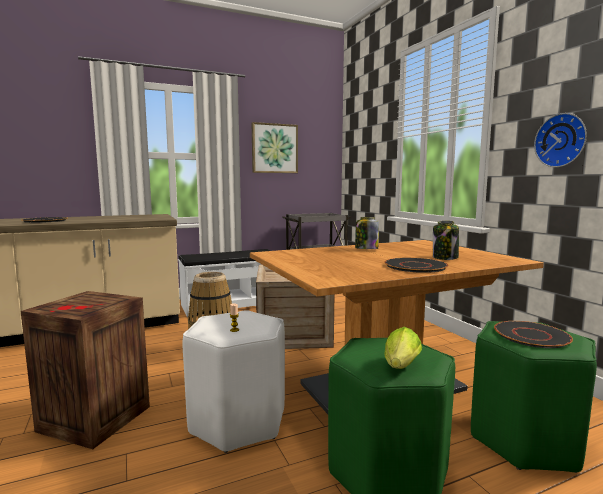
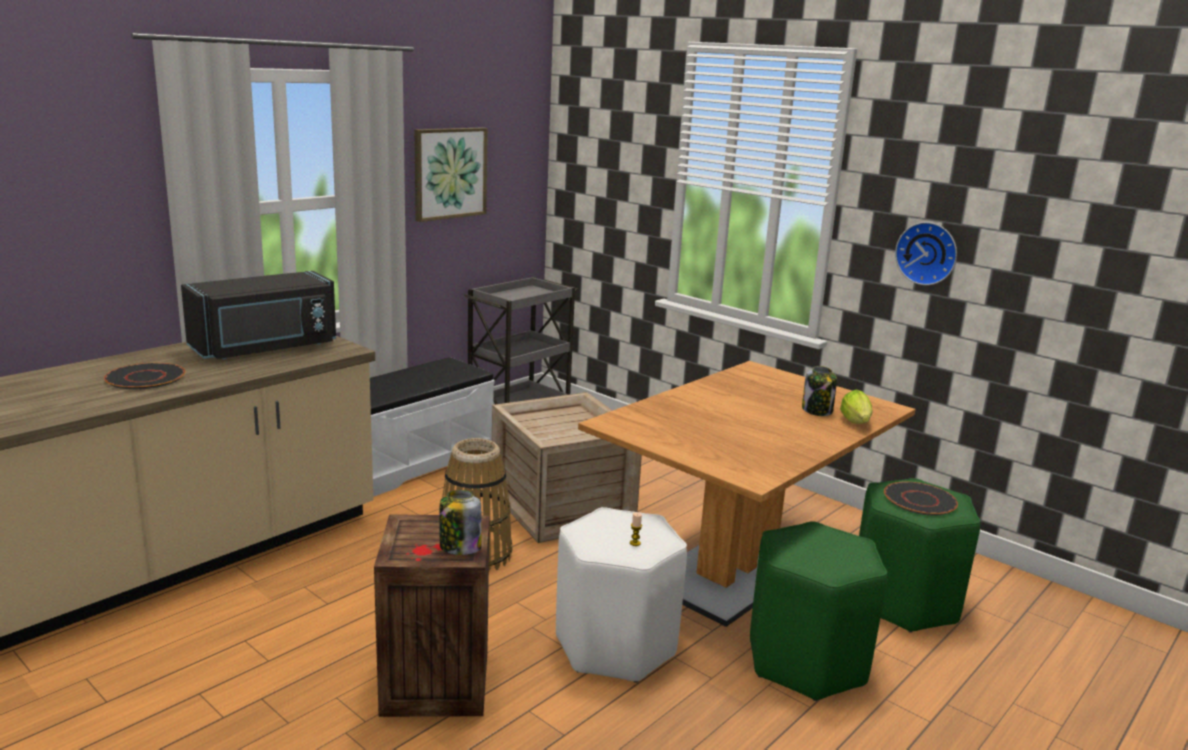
camera: 25 degrees left, 10 degrees up
jar [355,217,379,249] -> jar moved to [439,490,482,555]
black plate [384,258,449,273] -> none
lettuce [384,327,422,369] -> lettuce moved to [840,390,873,424]
none -> black microwave [181,271,336,359]

